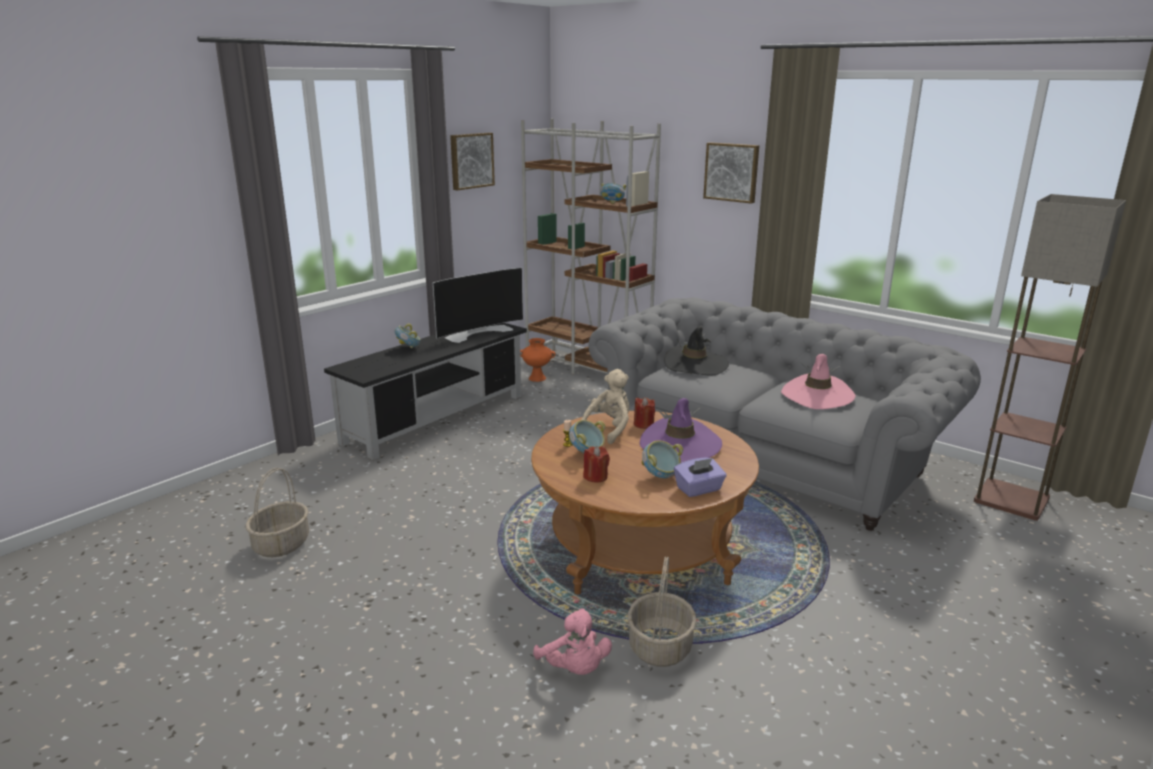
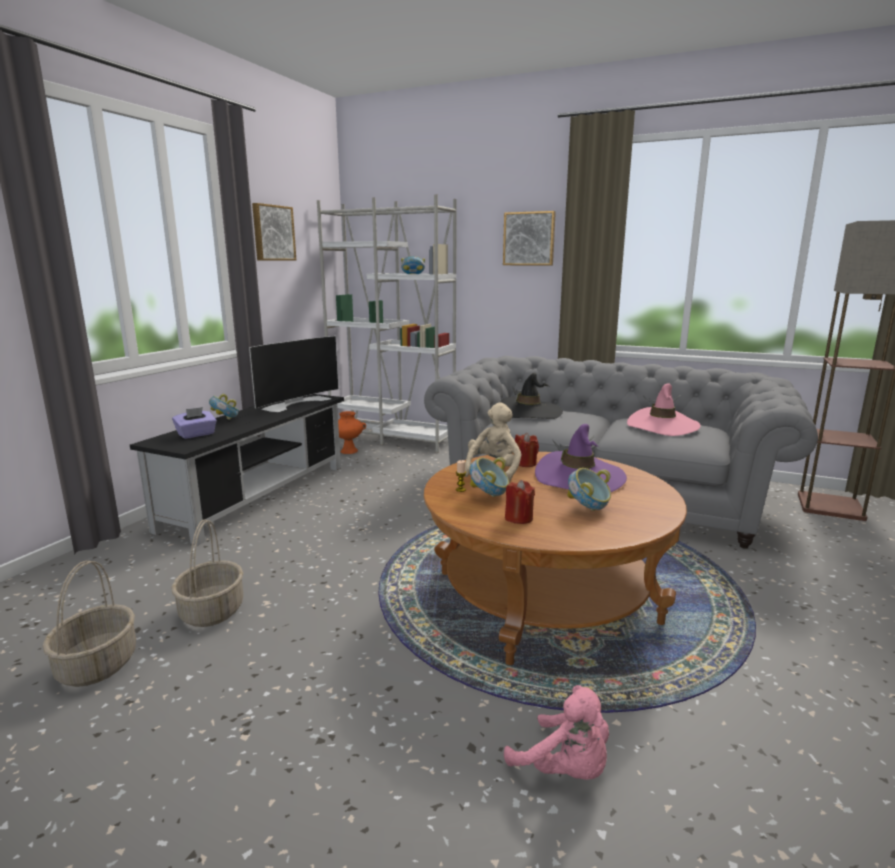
camera: 15 degrees left, 5 degrees down
brown bookcase [521,119,661,374] -> white bookcase [317,195,457,453]
basket [628,556,697,667] -> basket moved to [171,519,243,627]
purple tissue box [674,457,727,497] -> purple tissue box moved to [172,407,217,439]

